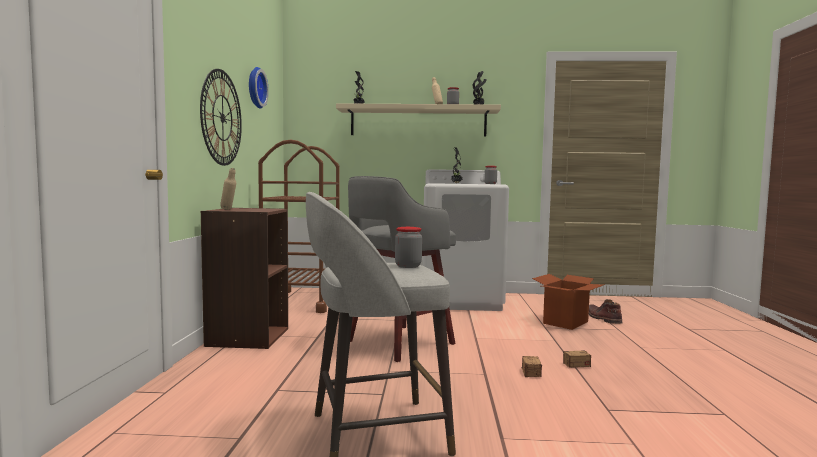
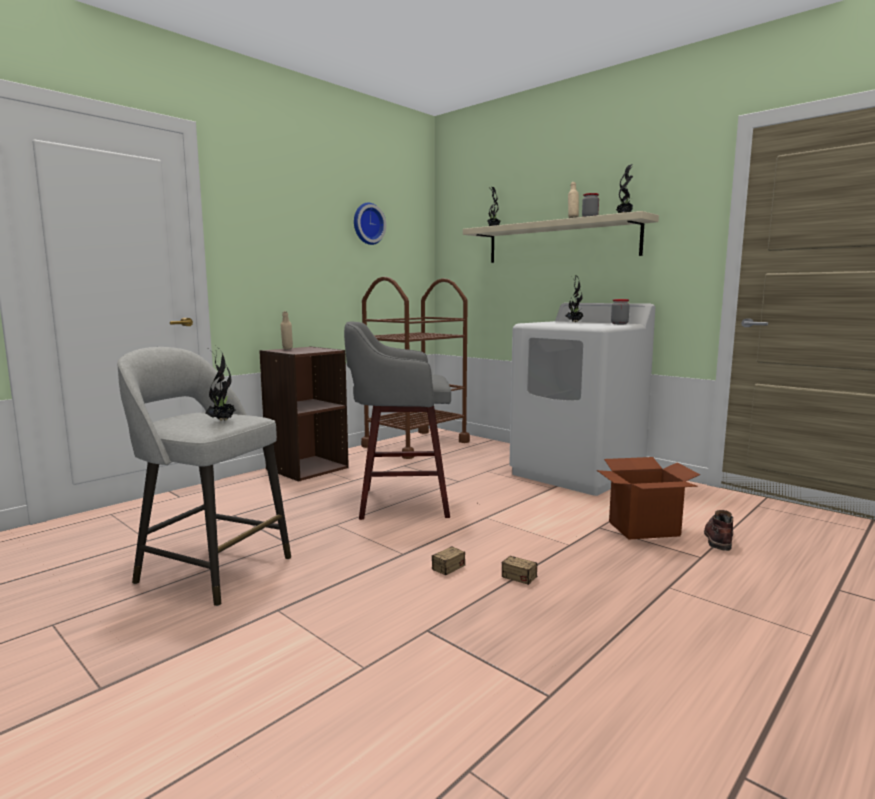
camera: 40 degrees right, 5 degrees up
wall clock [200,69,242,166] -> none
jar [395,227,422,268] -> potted plant [205,349,236,421]

